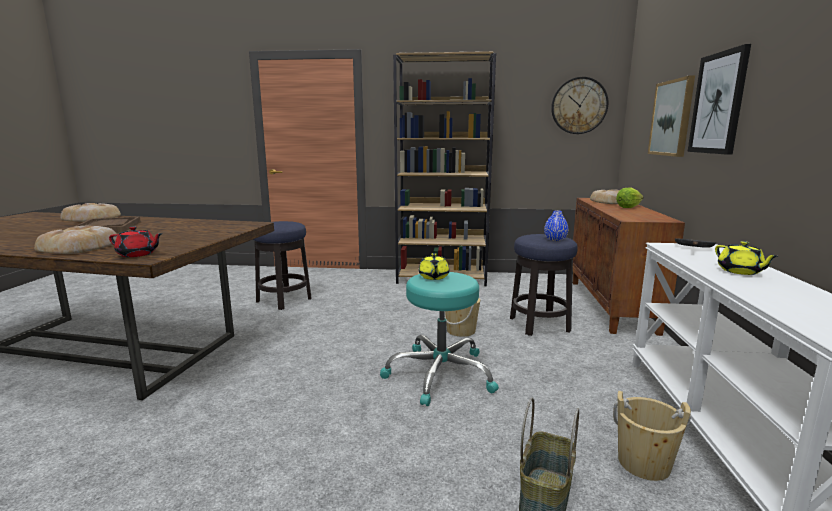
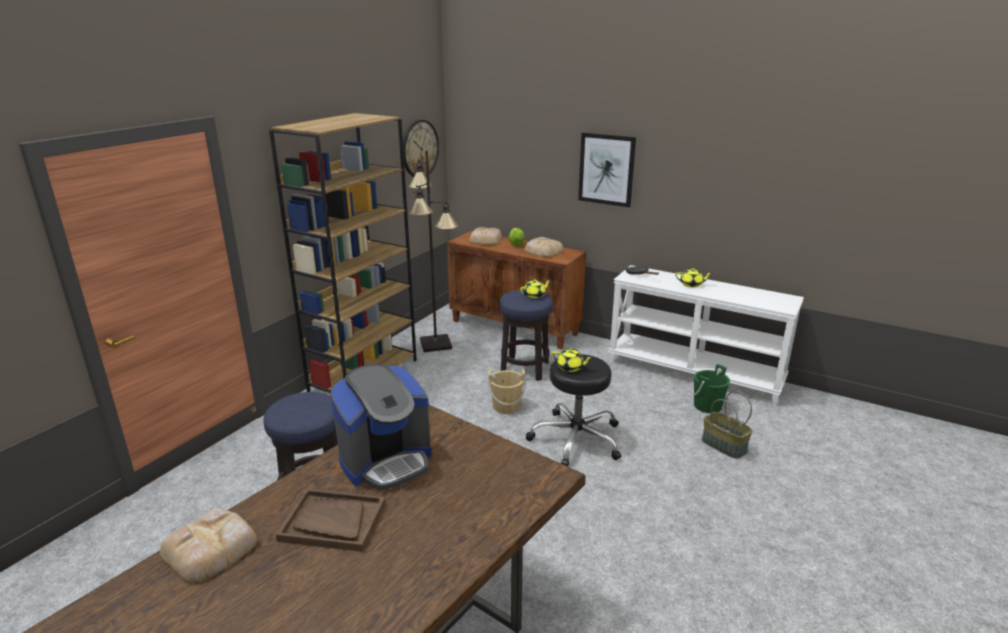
camera: 65 degrees left, 10 degrees up
bread [34,226,117,254] -> bread moved to [524,237,564,257]
red teapot [109,226,163,257] -> none
turquoise stool [380,272,499,406] -> black stool [526,354,622,467]
blue vase [544,210,568,241] -> yellow teapot [520,279,551,298]
beige bucket [613,391,691,481] -> green bucket [692,364,730,413]
picture [648,76,695,157] -> none
none -> coffee machine [330,364,431,490]
none -> black floor lamp [408,150,458,352]

